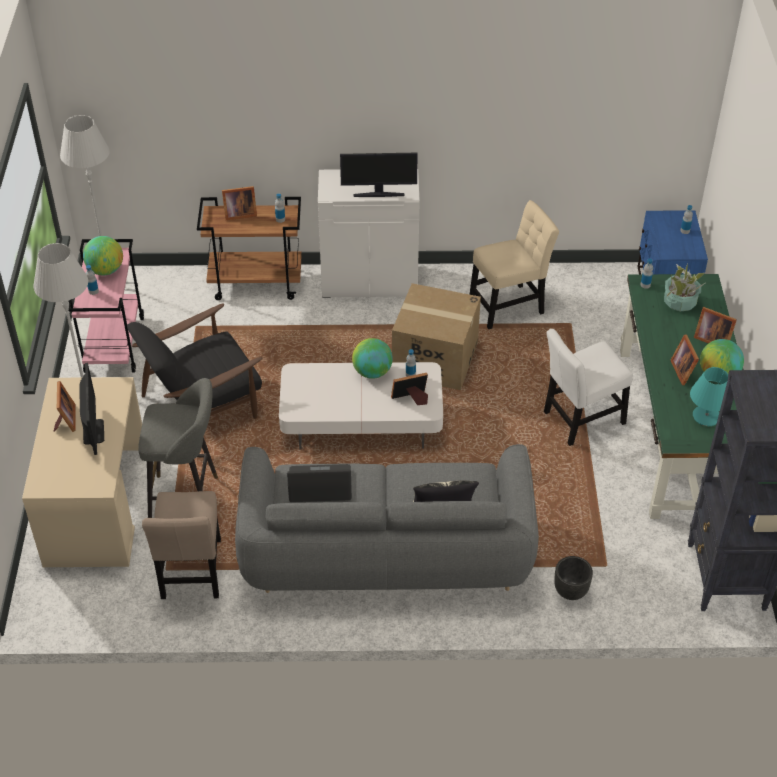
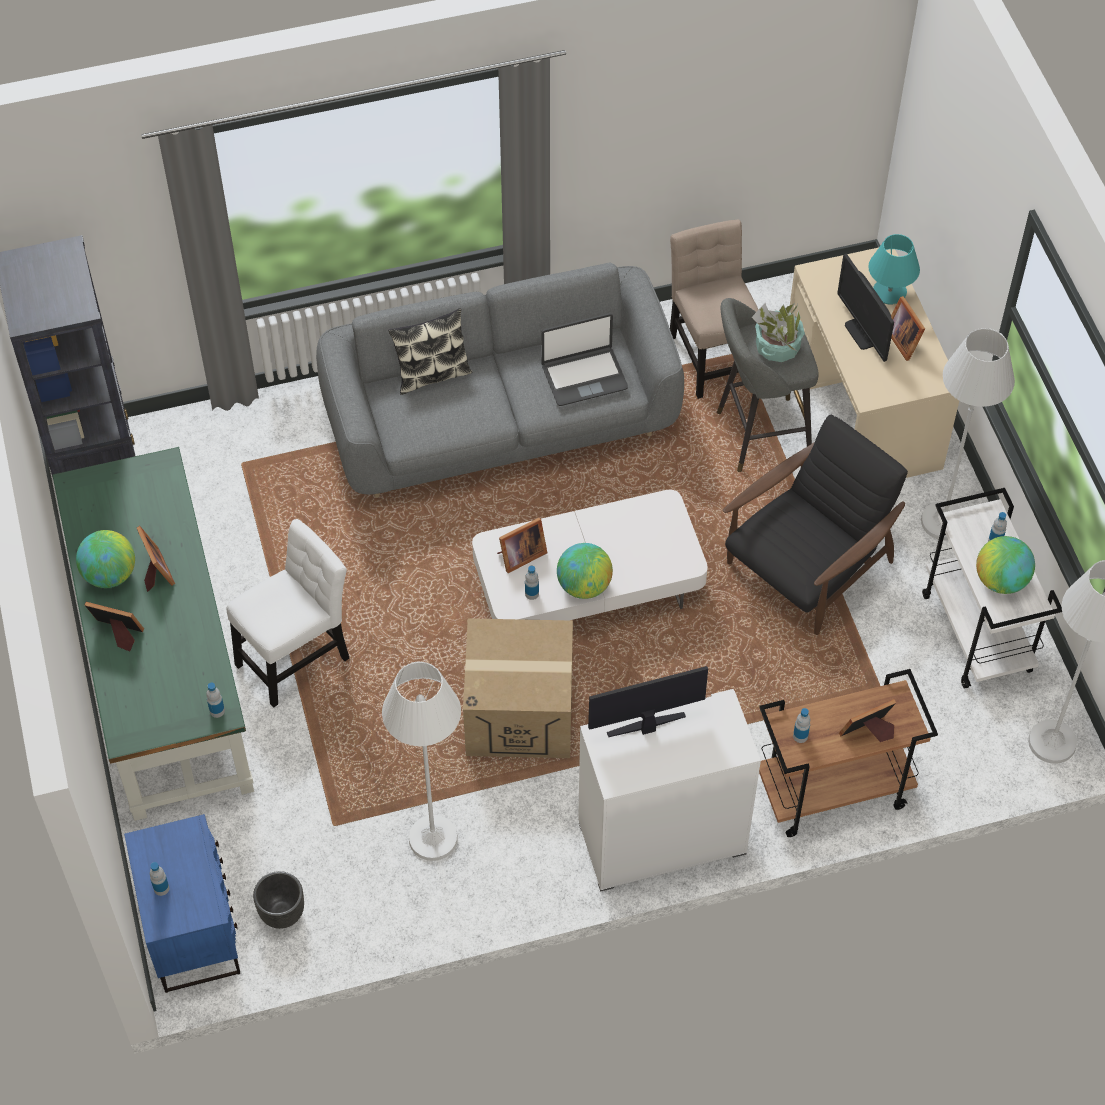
camera: 165 degrees right, 10 degrees up
pink cart [69,239,144,373] -> white cart [922,488,1062,689]
beige chair [469,200,559,329] -> white floor lamp [382,662,461,861]
black planter [554,556,593,600] -> black planter moved to [253,871,304,929]
potted plant [664,264,705,311] -> potted plant moved to [752,303,805,362]
turquoise table lamp [690,367,728,426] -> turquoise table lamp moved to [868,234,920,305]

